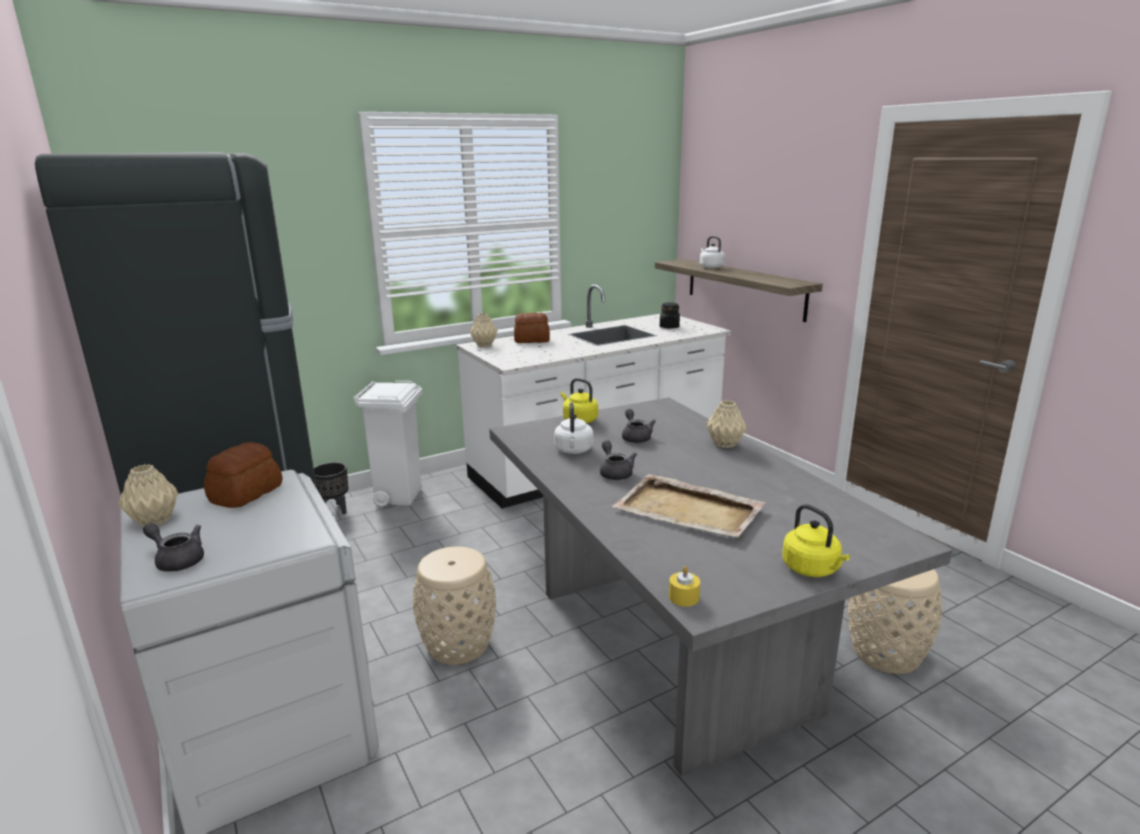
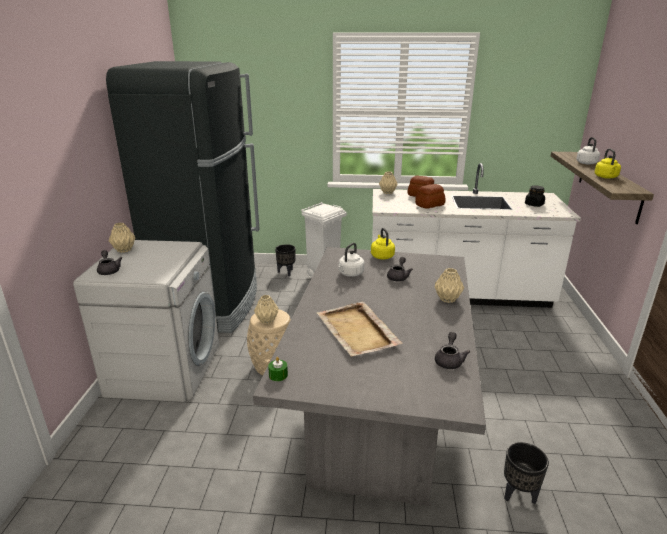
camera: 35 degrees right, 5 degrees up
bread [204,442,283,508] -> bread moved to [415,184,446,209]
grey teapot [600,440,637,480] -> grey teapot moved to [435,332,470,369]
yellow candle [669,566,700,607] -> green candle [268,357,288,381]
yellow kettle [782,504,850,577] -> yellow kettle moved to [595,148,621,179]
beige stool [848,569,942,674] -> black planter [504,442,549,504]
none -> beige vase [254,295,279,324]

